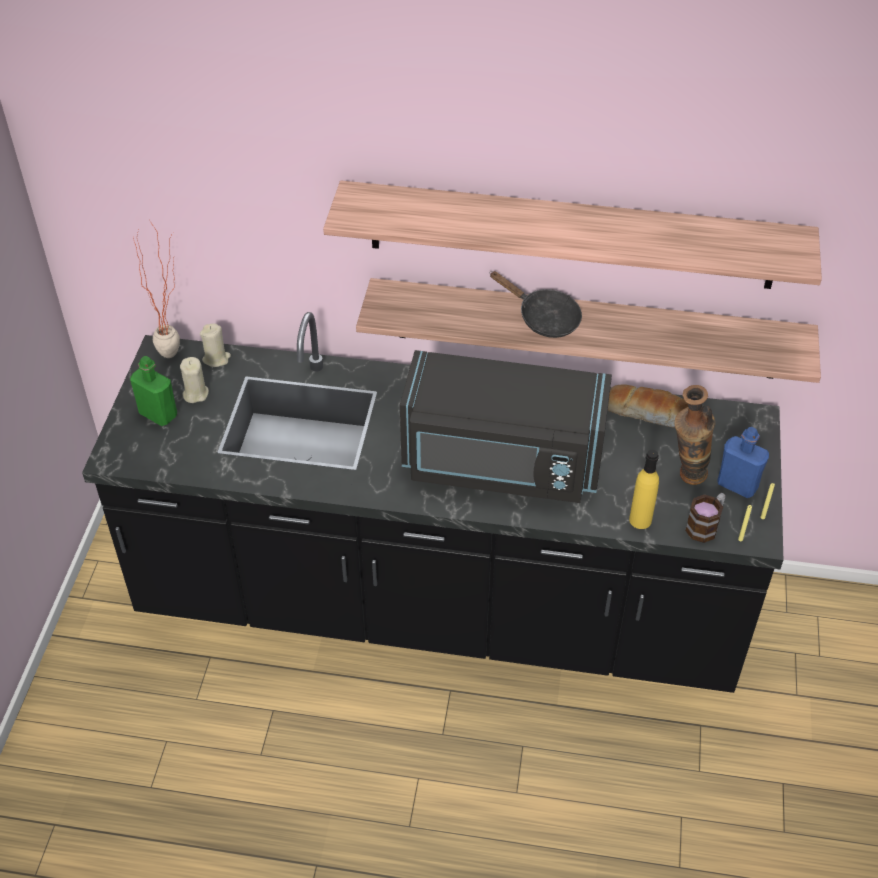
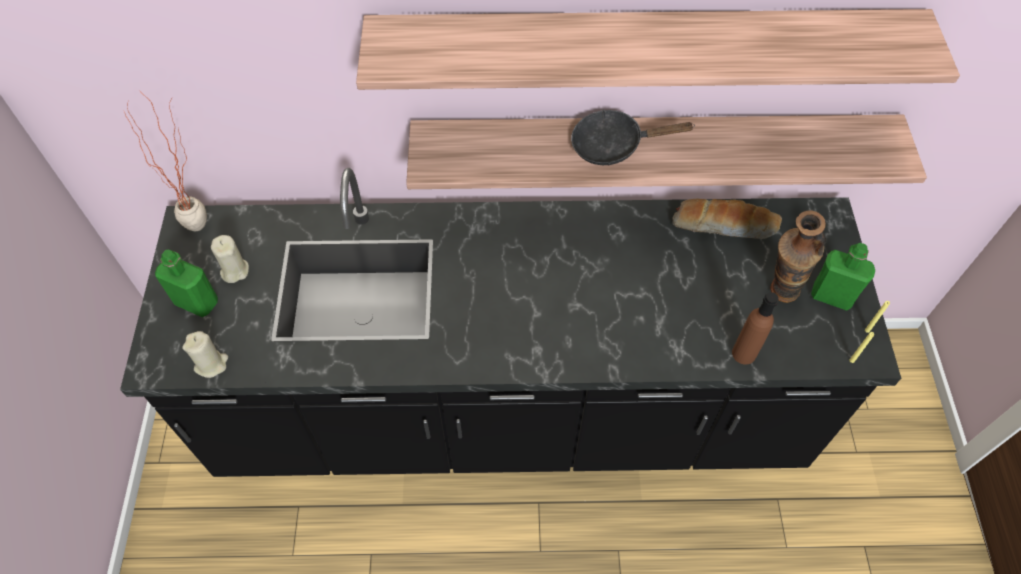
camera: 10 degrees left, 10 degrees up
beige candle [200,323,231,367] -> beige candle moved to [182,331,228,378]
black microwave [400,350,612,503] -> none
black frying pan [490,271,582,338] -> black frying pan turned 150 degrees clockwise [571,110,695,165]
yellow bottle [629,450,659,529] -> brown bottle [732,292,779,365]
mug [685,493,725,543] -> none
blue bottle [717,427,769,498] -> green bottle [811,243,875,311]

